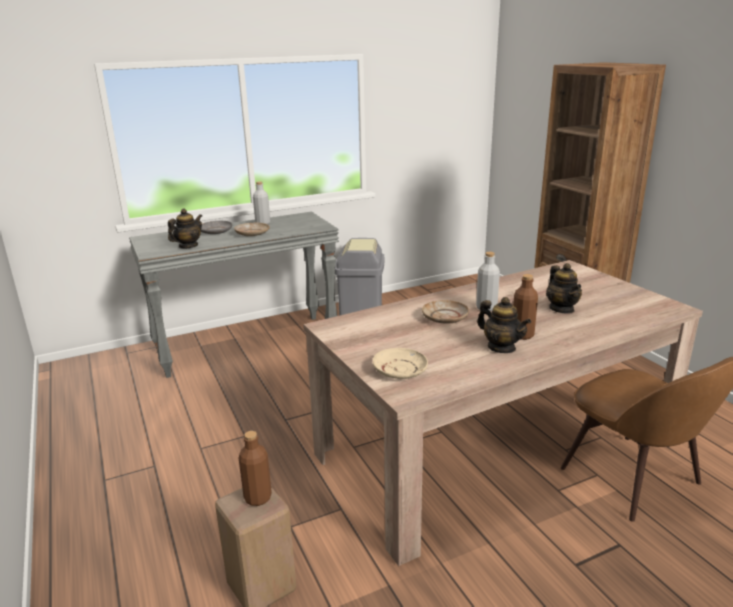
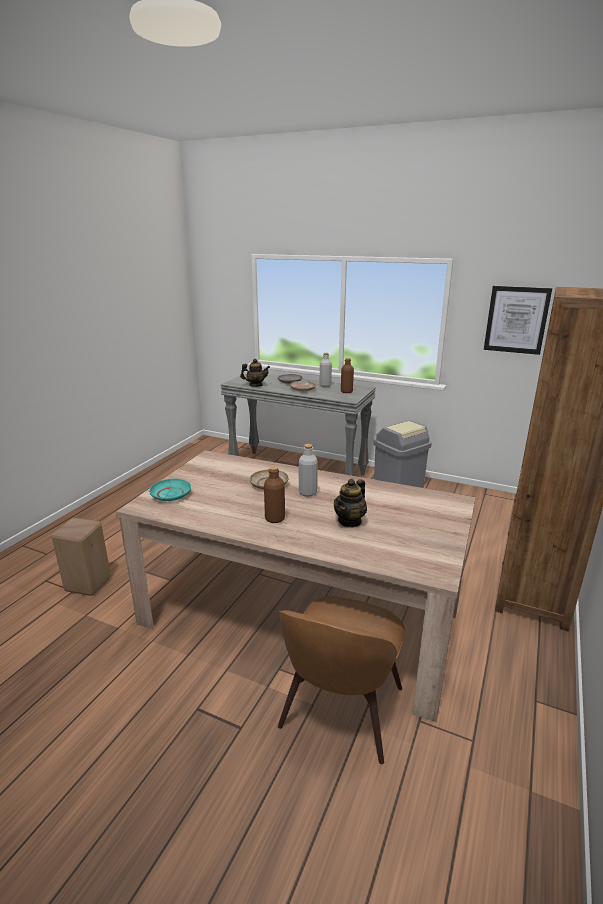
camera: 50 degrees right, 0 degrees up
brown bottle [239,431,272,506] -> brown bottle moved to [341,358,354,393]
beige plate [373,348,428,379] -> turquoise plate [149,478,191,501]
teapot [477,297,531,353] -> none
none -> picture [484,286,552,355]

